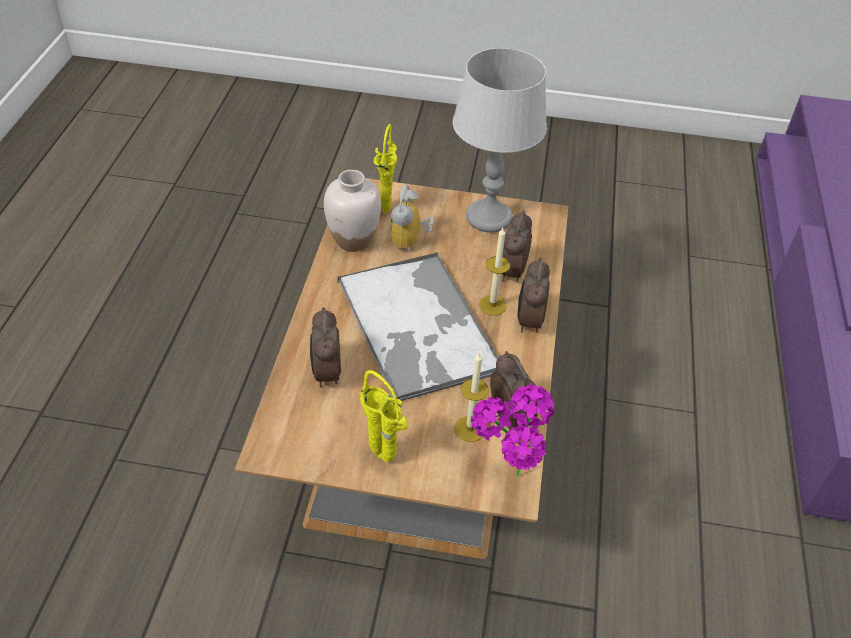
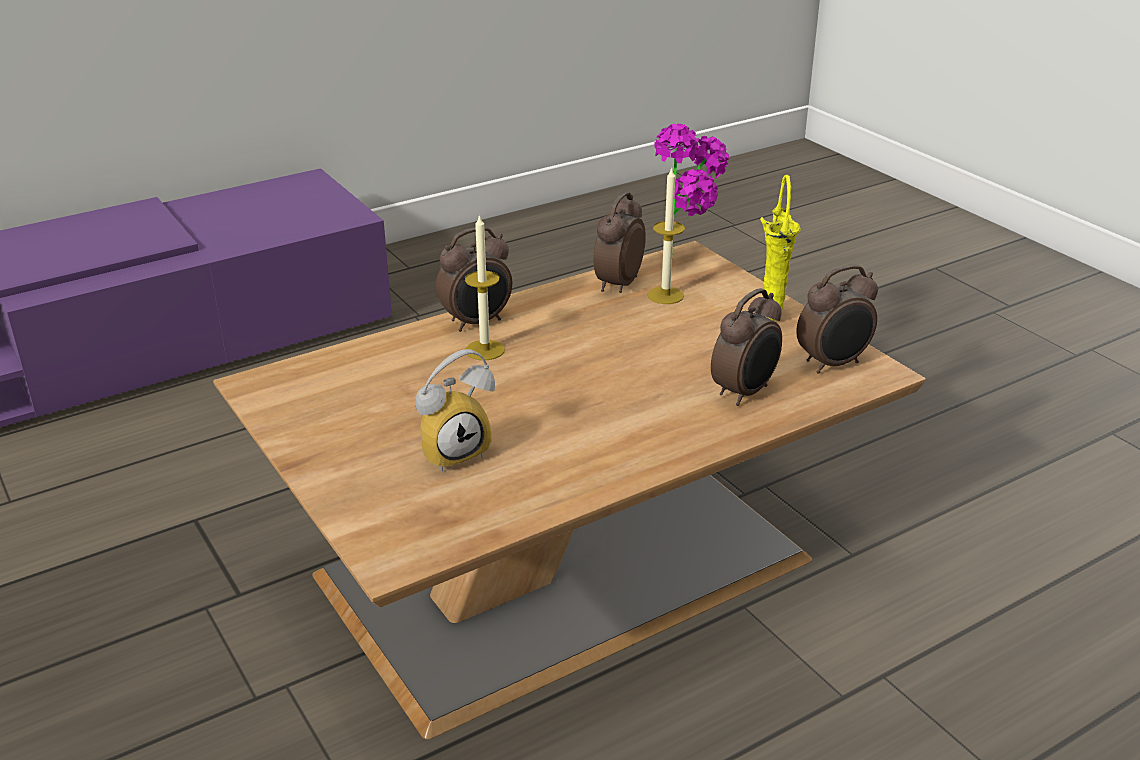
camera: 130 degrees left, 15 degrees down
white vase [324,170,381,252] -> none
tray [338,252,499,401] -> none
yellow vase [374,124,397,214] -> none
grey table lamp [453,48,547,233] -> none
alarm clock [502,210,532,283] -> alarm clock moved to [796,264,878,374]

